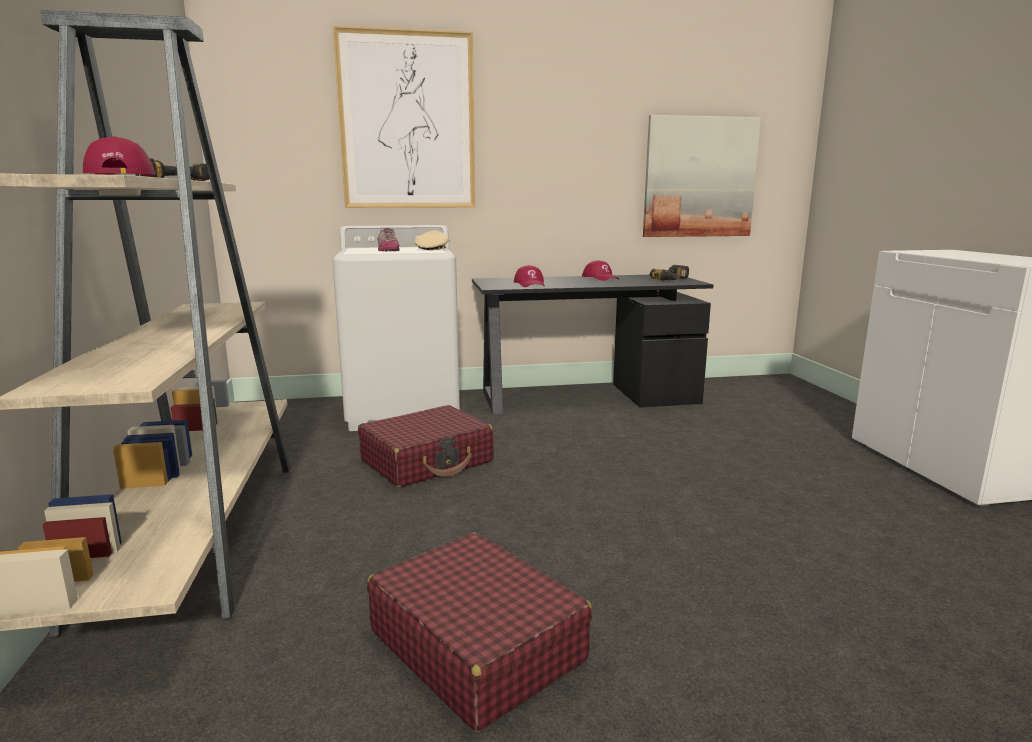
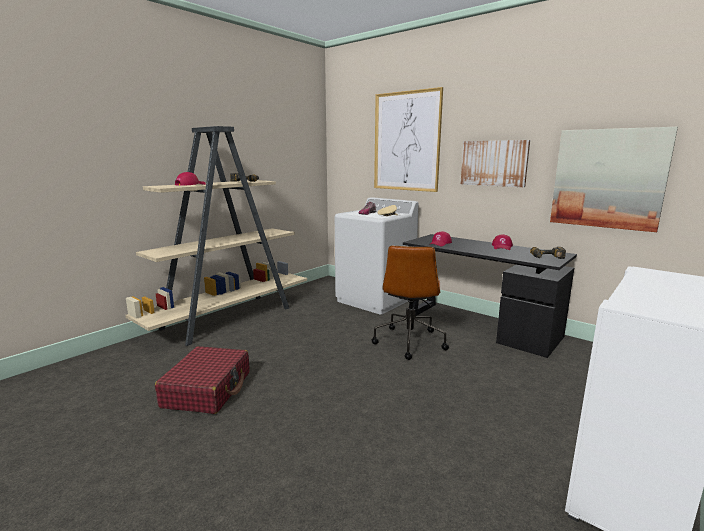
camera: 50 degrees right, 0 degrees up
red suitcase [358,405,494,487] -> none
none -> brown office chair [372,246,449,360]
none -> picture [461,140,530,187]

